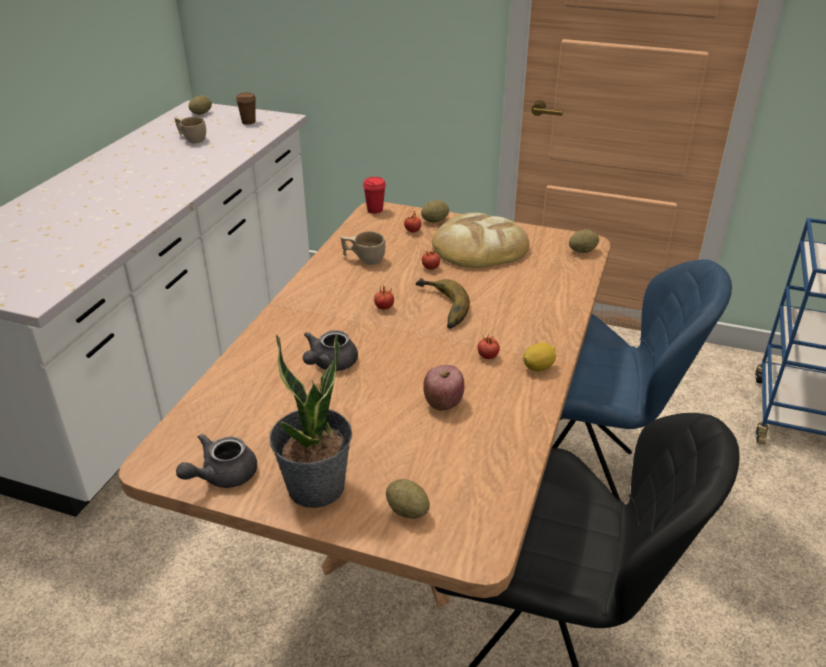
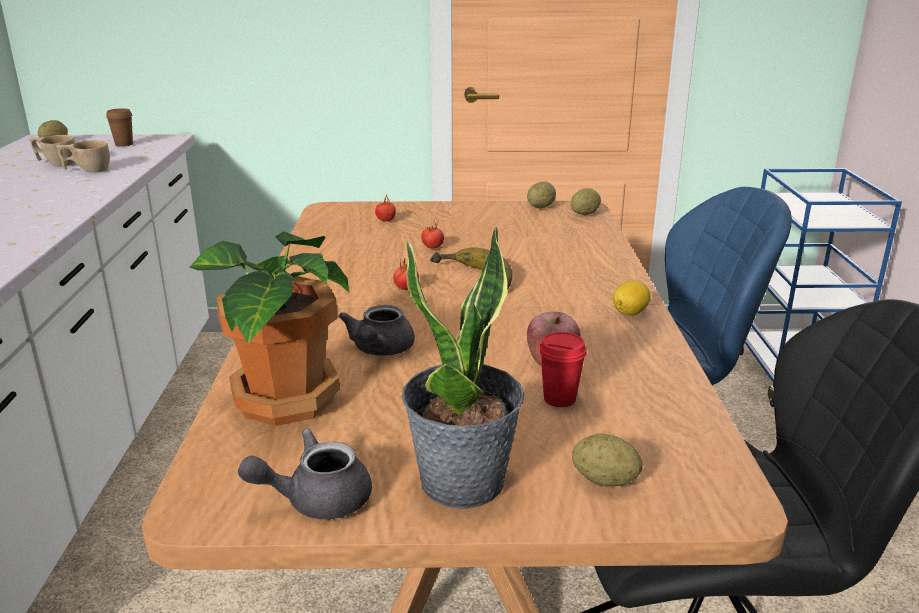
camera: 20 degrees left, 10 degrees down
grey teapot [176,433,257,488] -> grey teapot turned 45 degrees clockwise [238,428,372,519]
beige cup [341,231,385,265] -> beige cup moved to [56,140,110,173]
red cup [363,177,386,214] -> red cup moved to [539,332,587,407]
potato [421,200,449,223] -> potato moved to [527,182,556,208]
bread [432,213,530,268] -> none
tomato [478,334,500,359] -> none
none -> potted plant [190,231,349,426]

